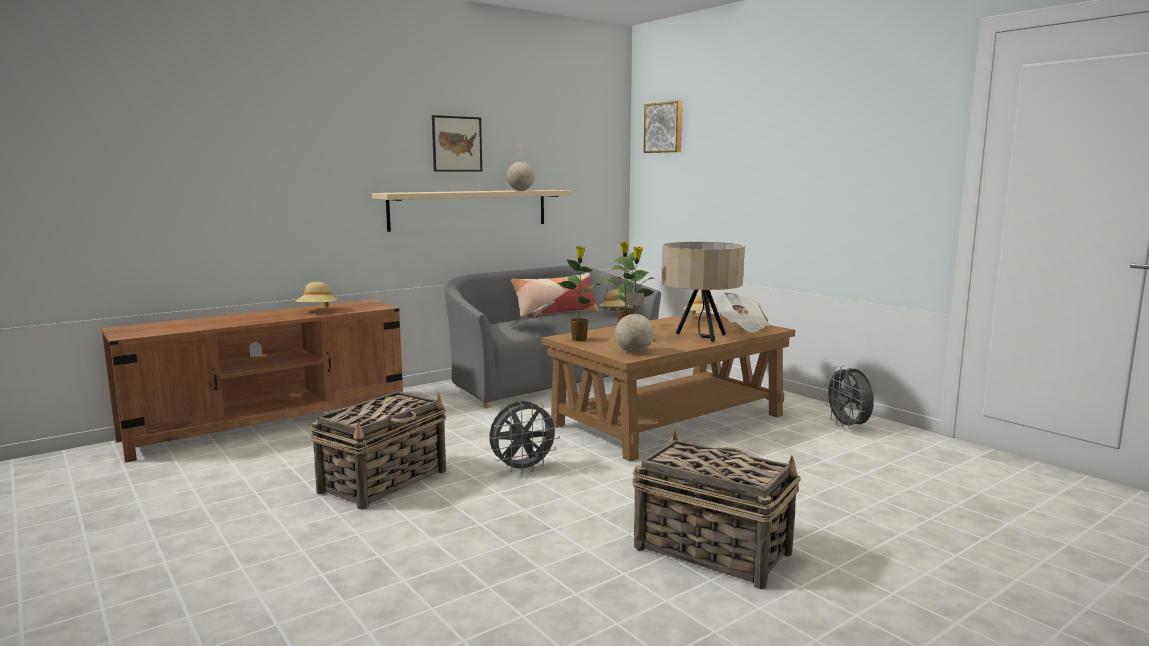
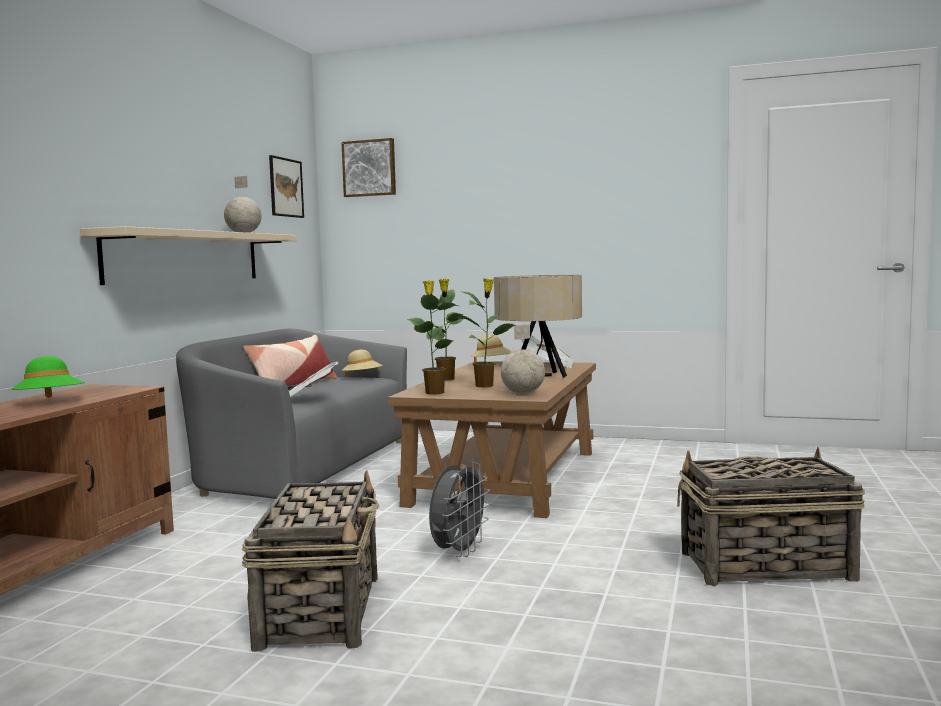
camera: 35 degrees left, 5 degrees down
beige hat [295,282,339,308] -> green hat [11,356,84,398]
picture [432,115,482,172] -> picture moved to [269,155,304,218]
grey fan [824,365,874,429] -> none

